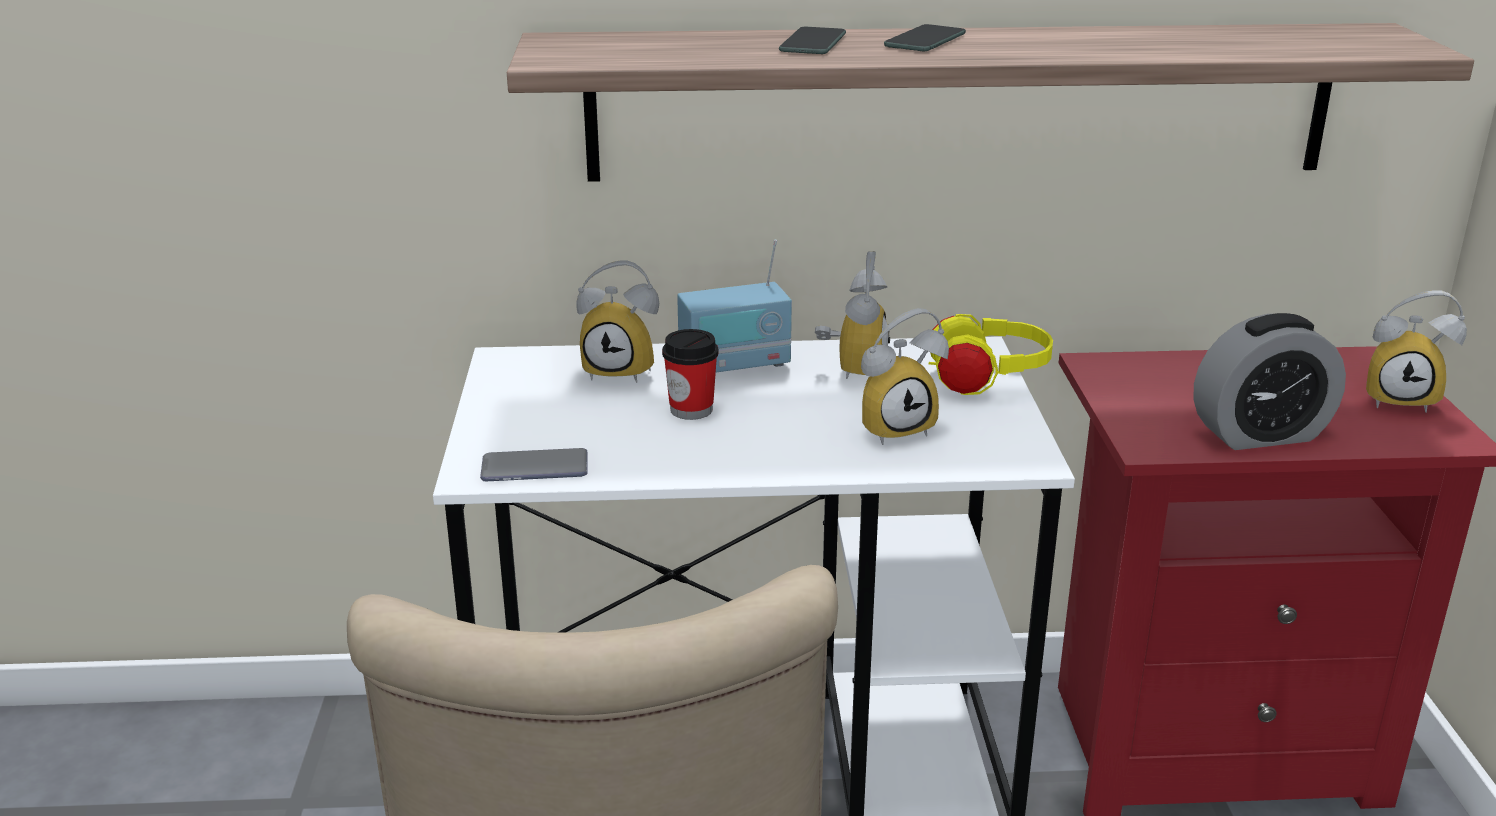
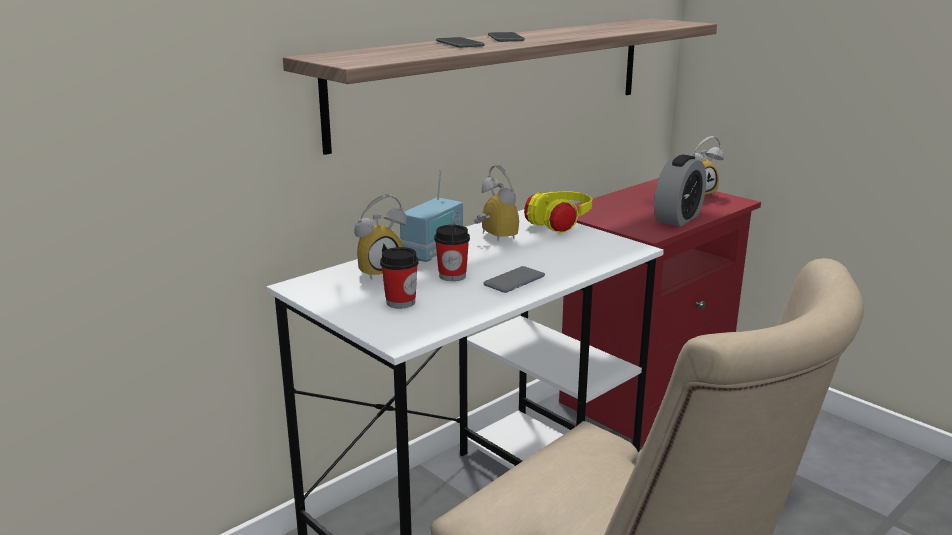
camera: 40 degrees left, 5 degrees down
phone [480,448,588,481] -> phone moved to [483,266,545,293]
alarm clock [861,308,949,445] -> none
none -> cup [380,247,419,308]

